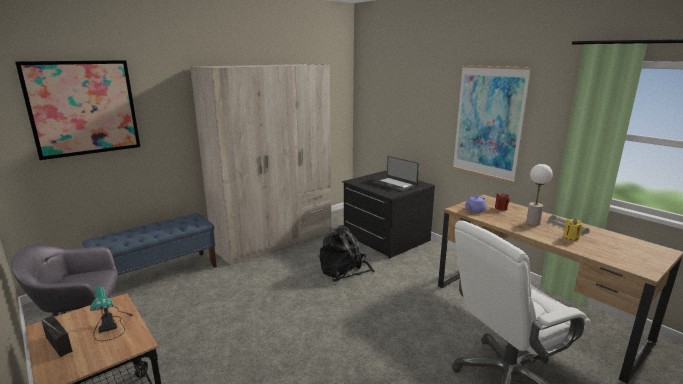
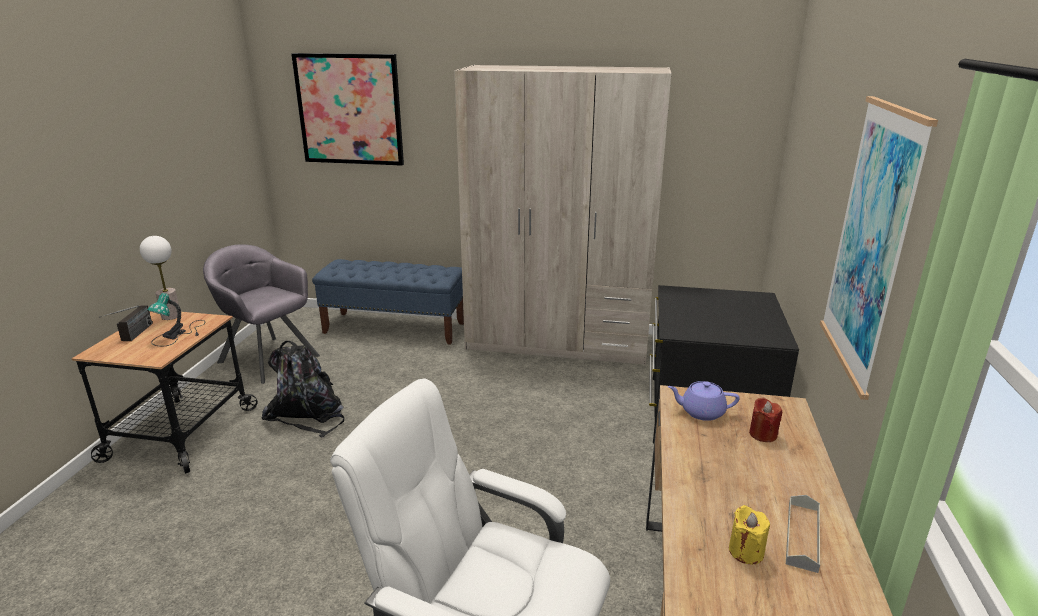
camera: 50 degrees right, 5 degrees up
black backpack [319,225,375,282] -> black backpack moved to [261,341,344,437]
laptop [373,156,419,192] -> none
table lamp [526,164,553,226] -> table lamp moved to [140,236,179,320]

